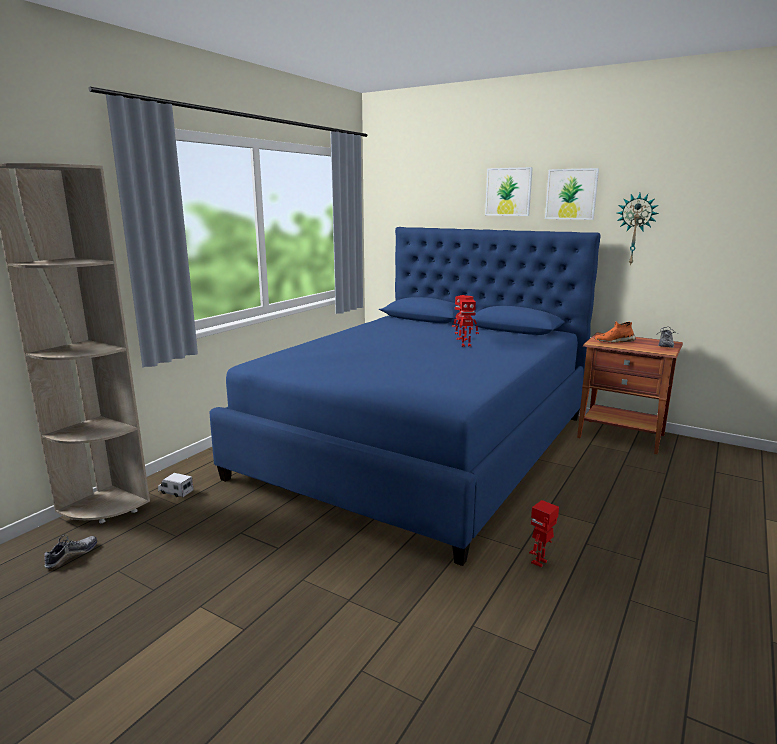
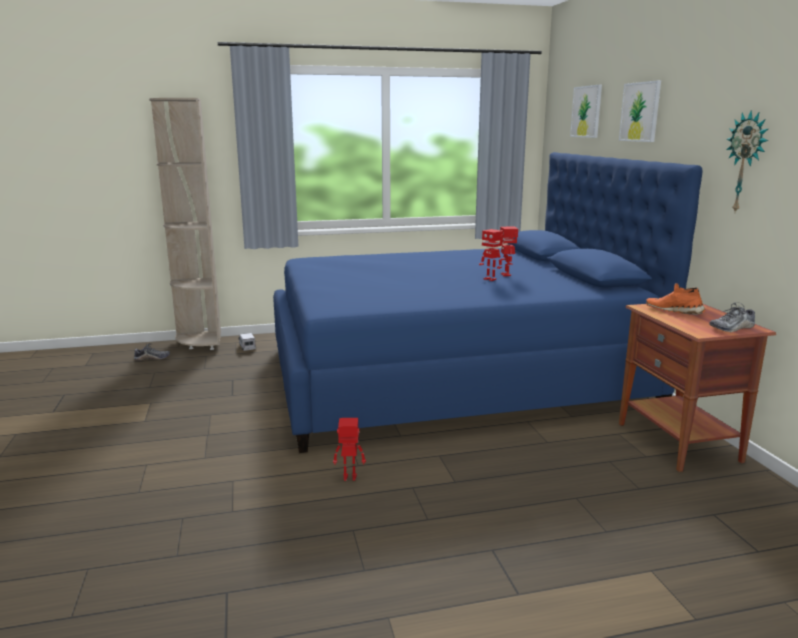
camera: 45 degrees right, 0 degrees up
picture [545,168,599,220] -> picture moved to [570,85,602,138]

